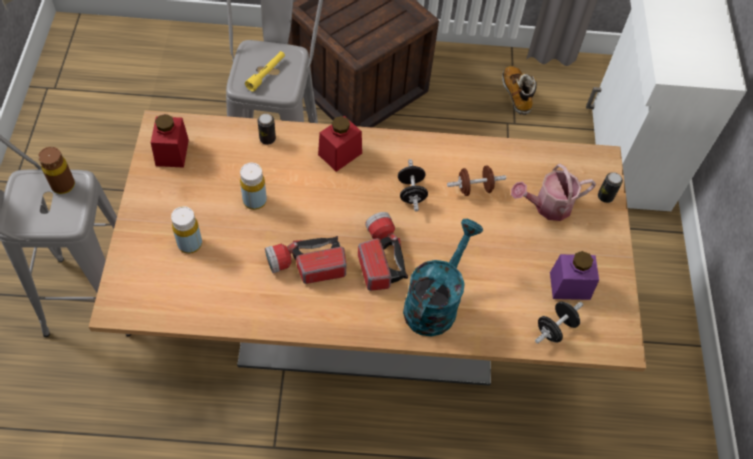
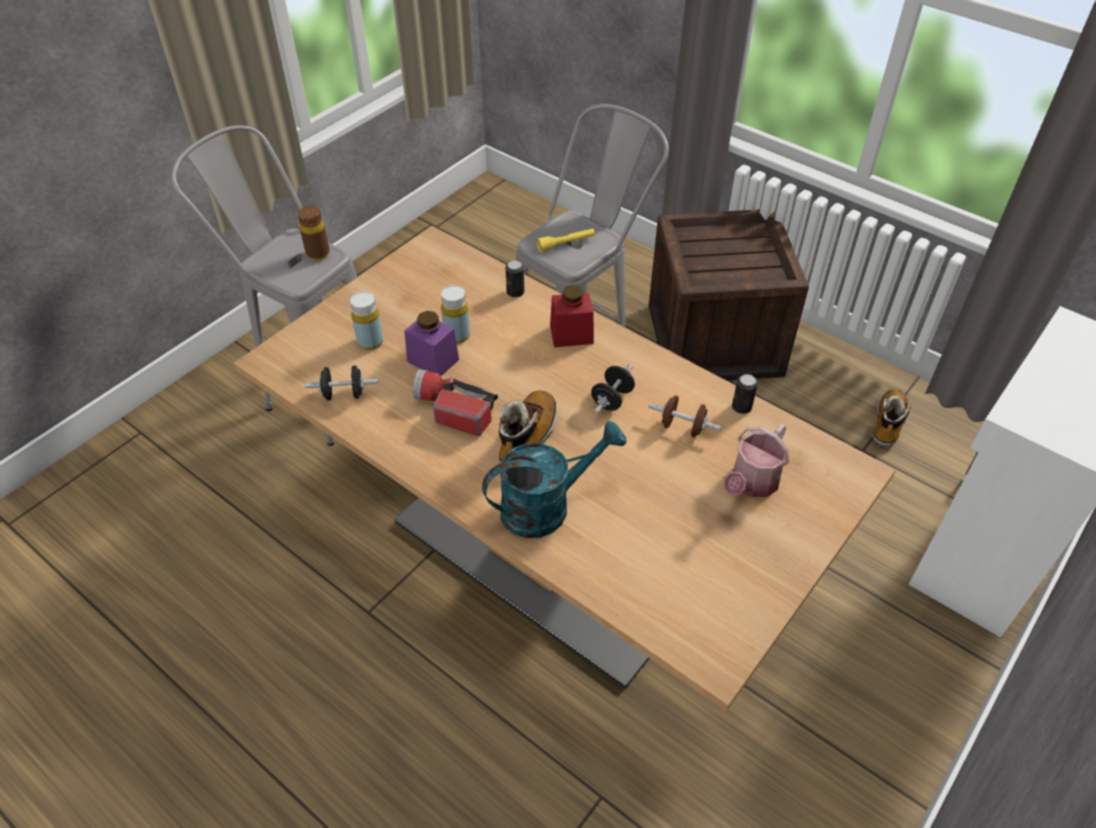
camera: 40 degrees right, 10 degrees down
red jar [151,114,189,168] -> none
flashlight [358,212,408,291] -> boot [498,390,557,463]
watering can [511,164,596,221] -> watering can turned 75 degrees counterclockwise [723,423,789,497]
black dumbbell [535,301,583,344] -> black dumbbell moved to [304,365,378,401]
purple jar [550,251,599,300] -> purple jar moved to [404,311,459,376]
can [598,172,623,203] -> can moved to [732,374,758,414]

